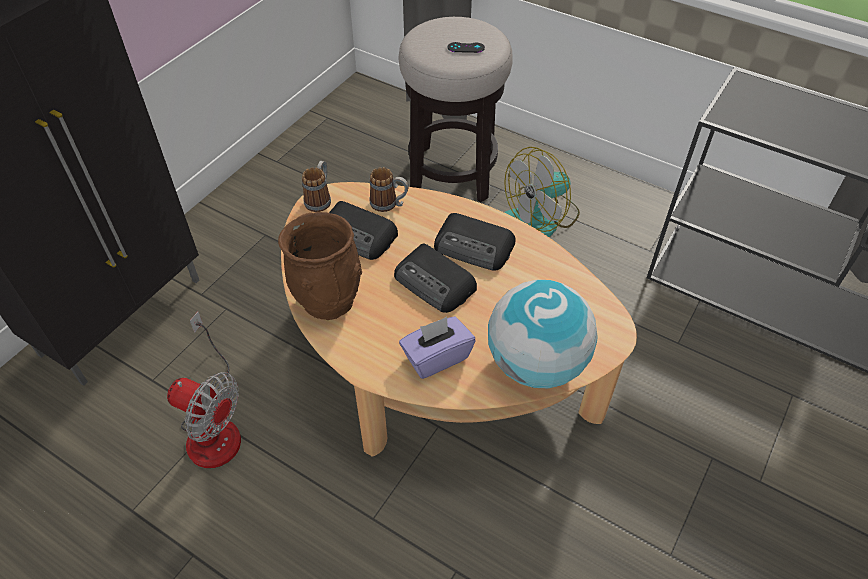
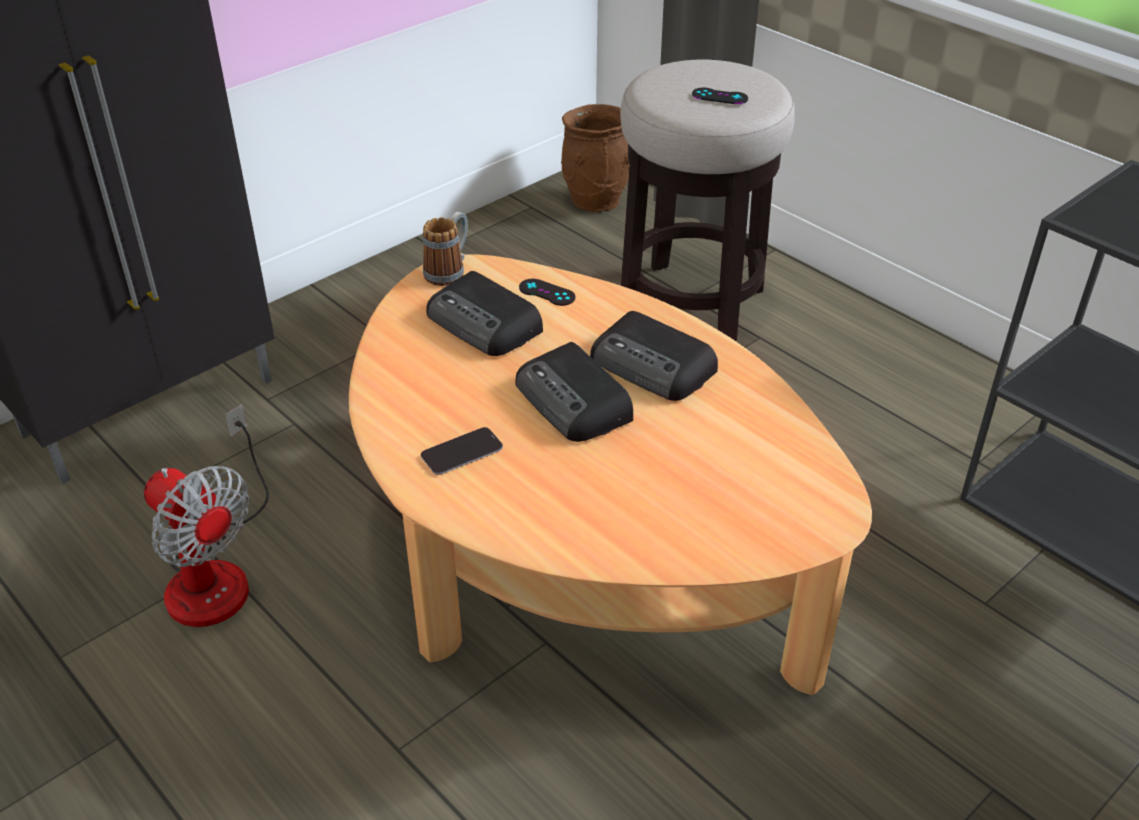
camera: 15 degrees right, 10 degrees down
brown vase [278,212,362,320] -> brown vase moved to [561,104,630,212]
mug [370,167,409,212] -> black game controller [519,279,575,306]
purple tissue box [399,317,475,379] -> none
globe [488,280,598,388] -> none
fan [504,147,580,237] -> none
none -> phone [421,427,503,475]

